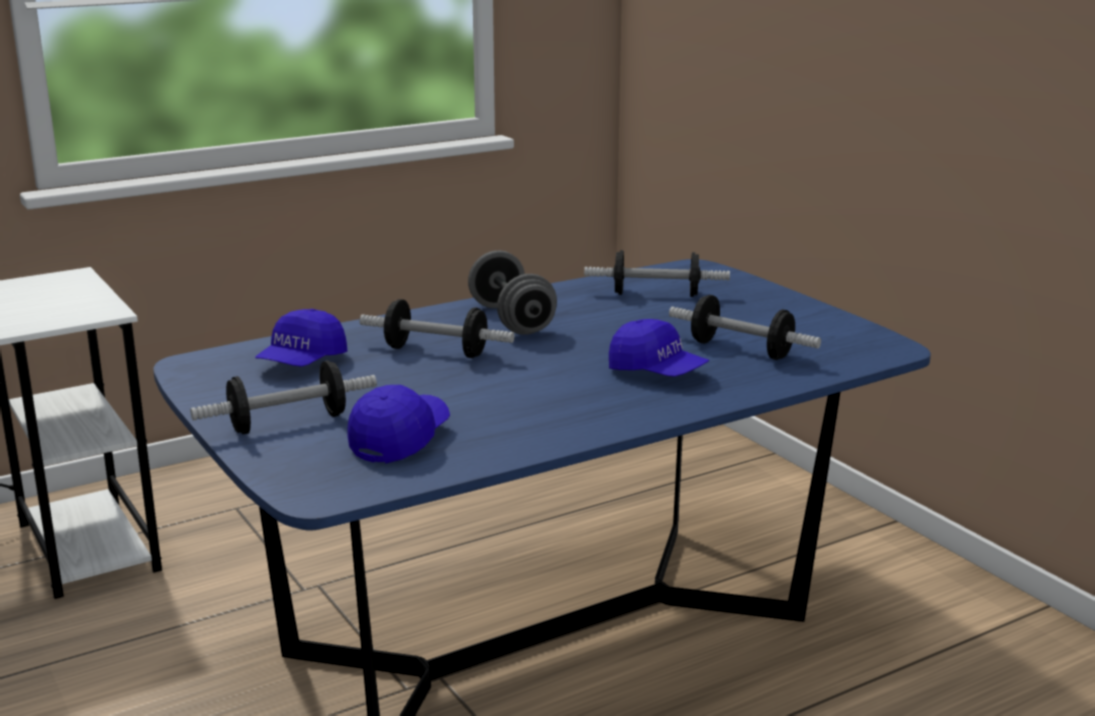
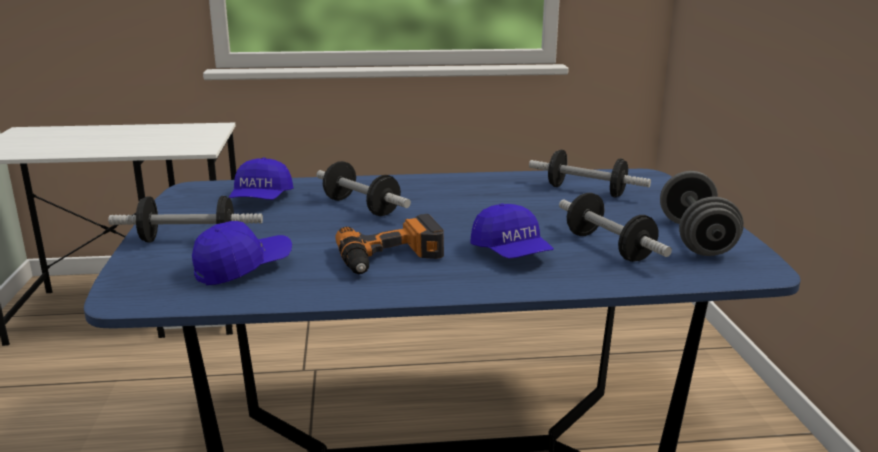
camera: 25 degrees right, 0 degrees up
blue cap [255,309,348,367] -> blue cap turned 45 degrees counterclockwise [229,157,293,200]
grey dumbbell [468,250,557,335] -> grey dumbbell moved to [660,171,744,256]
none -> power drill [335,214,444,274]

